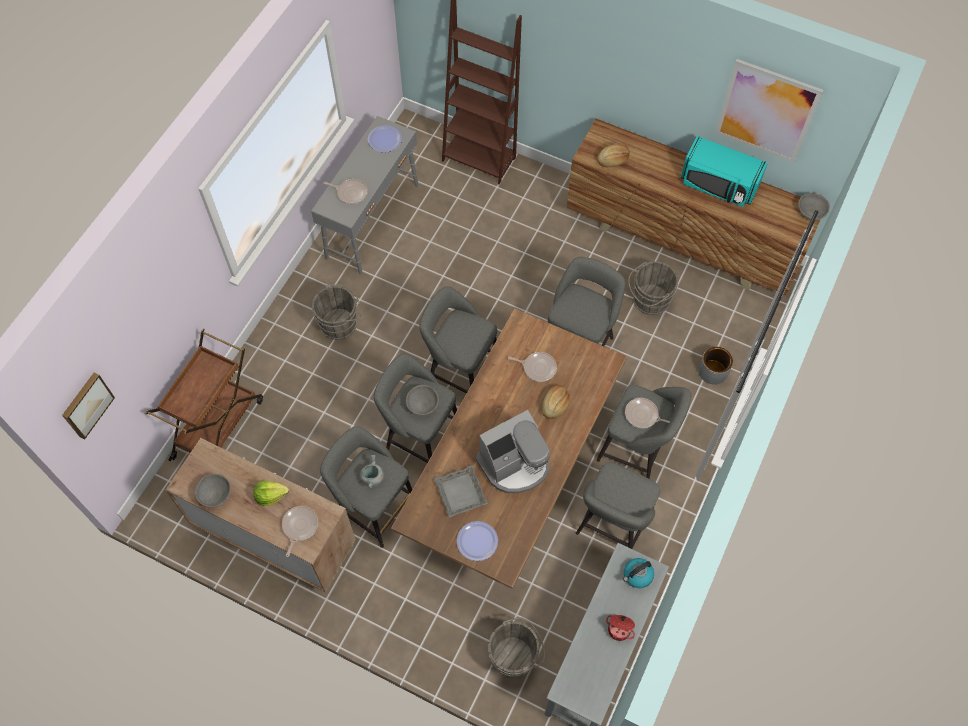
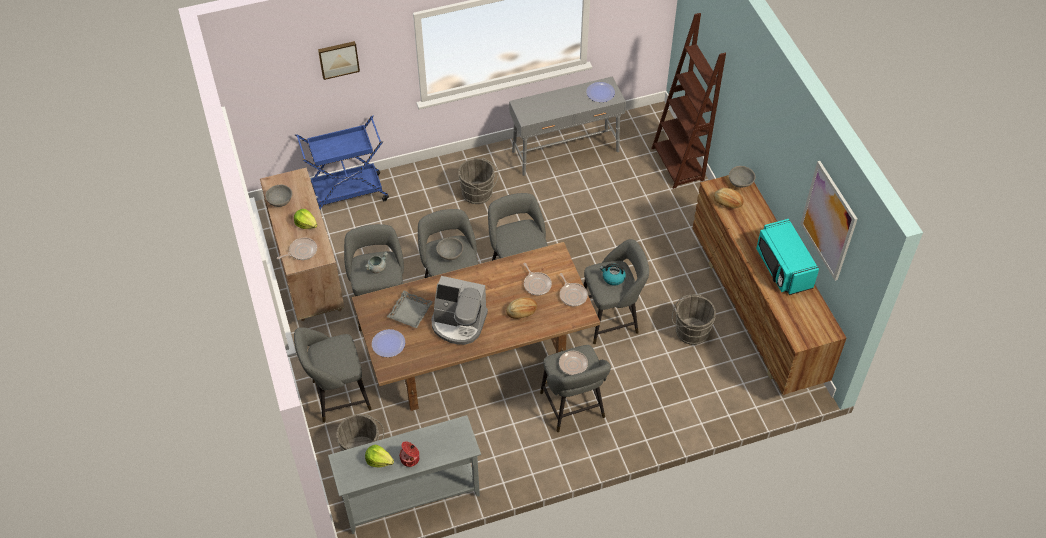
camera: 45 degrees right, 10 degrees down
picture [62,373,115,439] -> picture moved to [318,41,360,80]
brown cart [145,328,263,461] -> blue cart [295,115,389,209]
frying pan [324,179,368,205] -> frying pan moved to [560,273,588,306]
grey stool [576,462,661,549] -> grey stool moved to [294,327,372,423]
kettle [623,558,654,588] -> kettle moved to [600,263,626,286]
grey planter [698,347,733,385] -> none
grey bowl [798,193,830,221] -> grey bowl moved to [729,166,756,188]
none -> lettuce [365,445,394,467]

